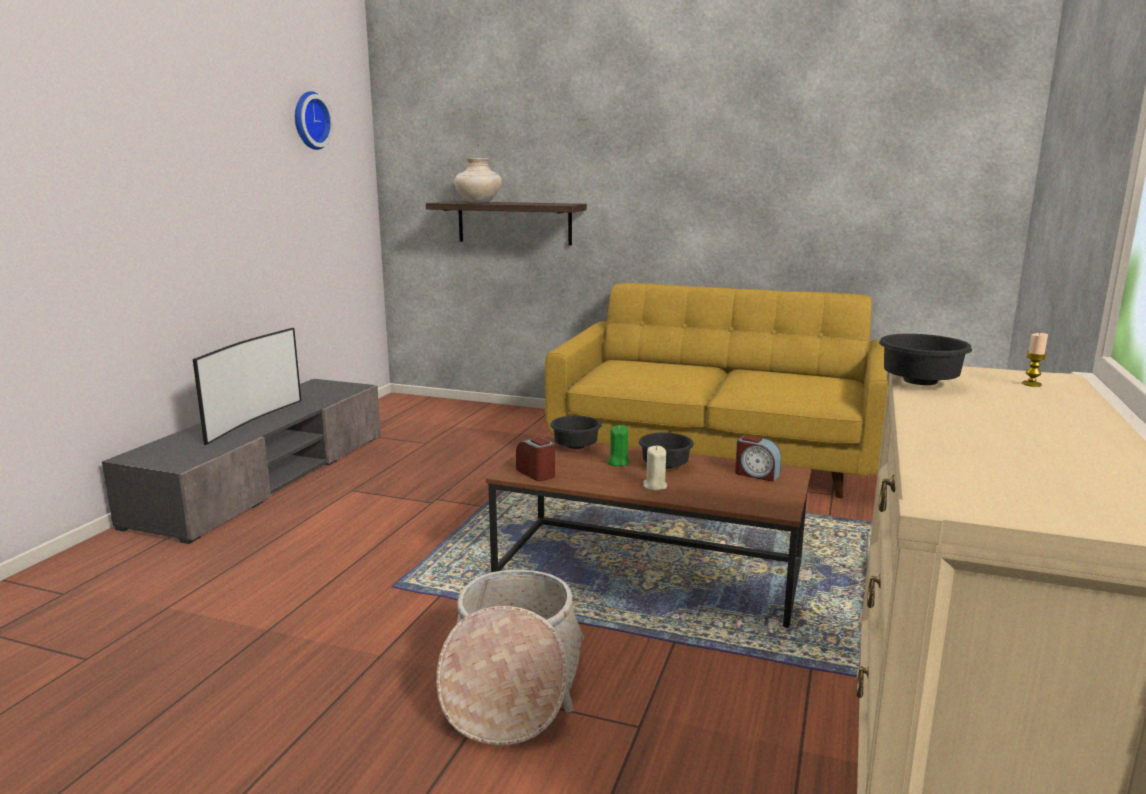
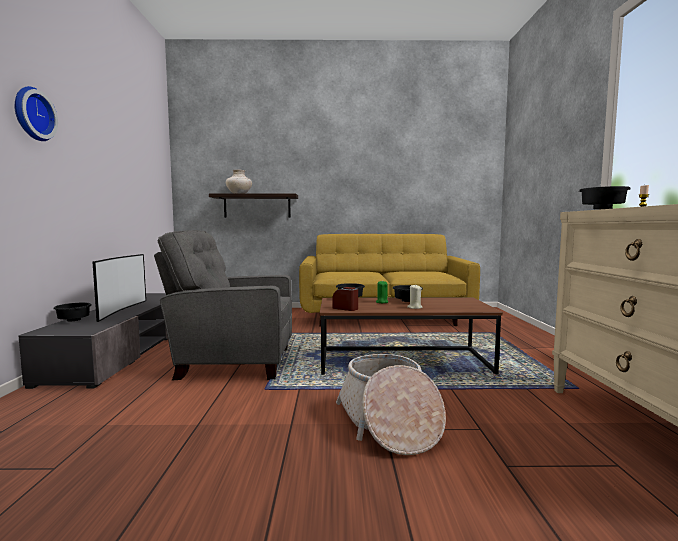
camera: 20 degrees left, 10 degrees down
wall clock [295,91,334,150] -> wall clock moved to [14,86,58,141]
alarm clock [735,435,781,482] -> none
none -> black bowl [53,303,92,321]
none -> grey armchair [154,230,292,381]

